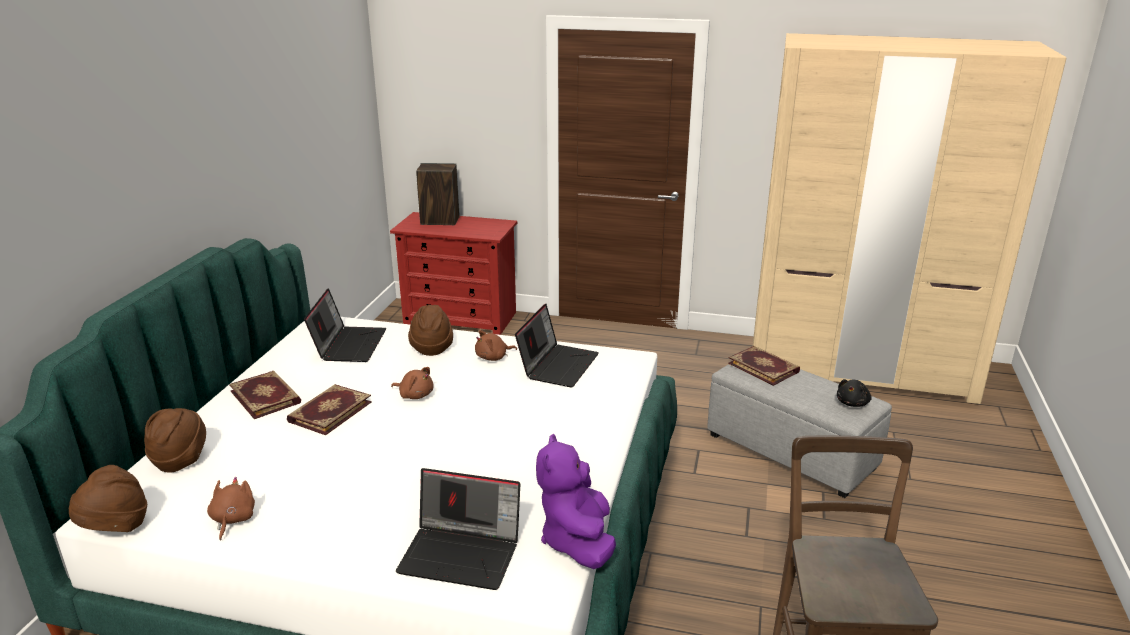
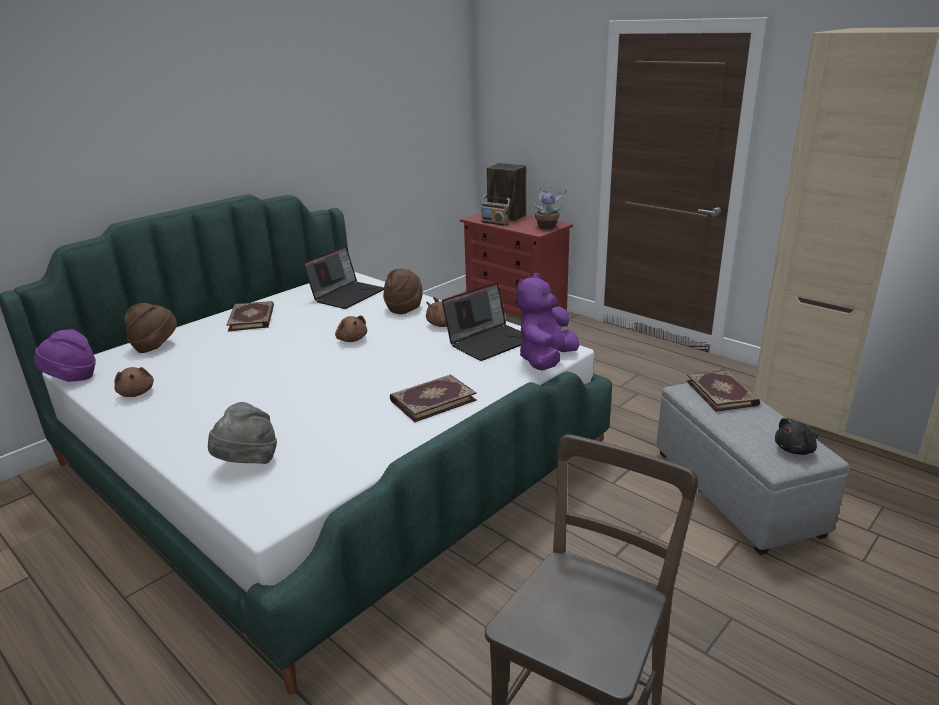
camera: 30 degrees right, 0 degrees up
brown hat [69,465,147,532] -> purple hat [34,329,96,382]
brown plush toy [207,477,255,541] -> brown plush toy turned 120 degrees clockwise [114,367,154,397]
book [287,384,372,435] -> book moved to [390,375,477,422]
laptop [396,468,520,590] -> grey hat [208,402,277,464]
purple plush toy [536,433,616,569] -> purple plush toy moved to [517,273,579,370]
none -> radio [481,195,510,226]
none -> potted plant [534,187,567,229]

